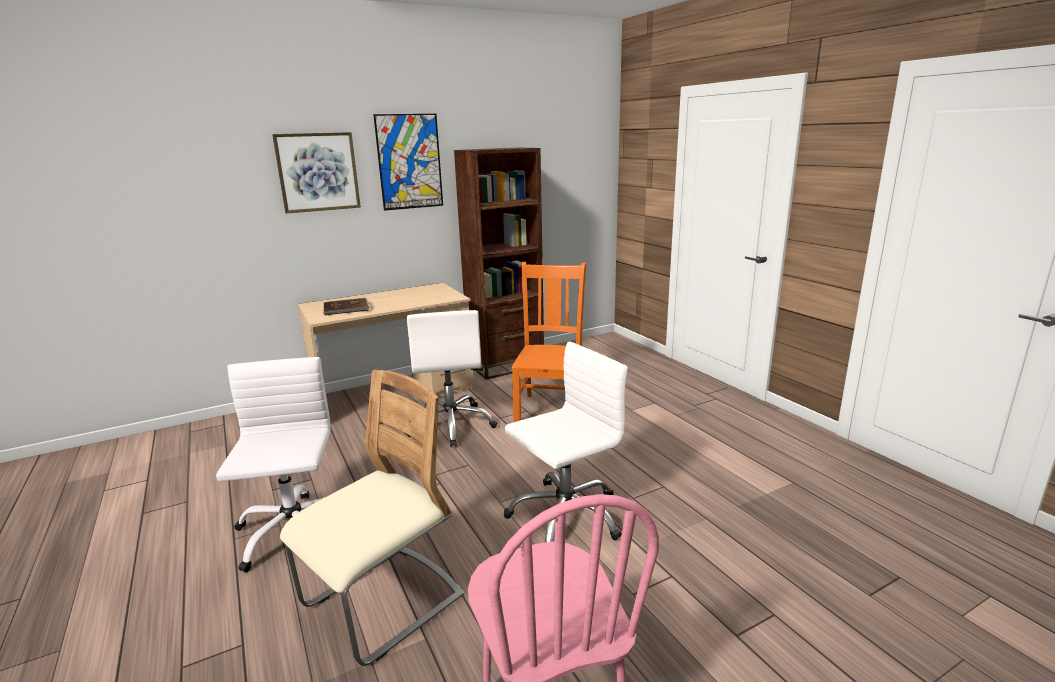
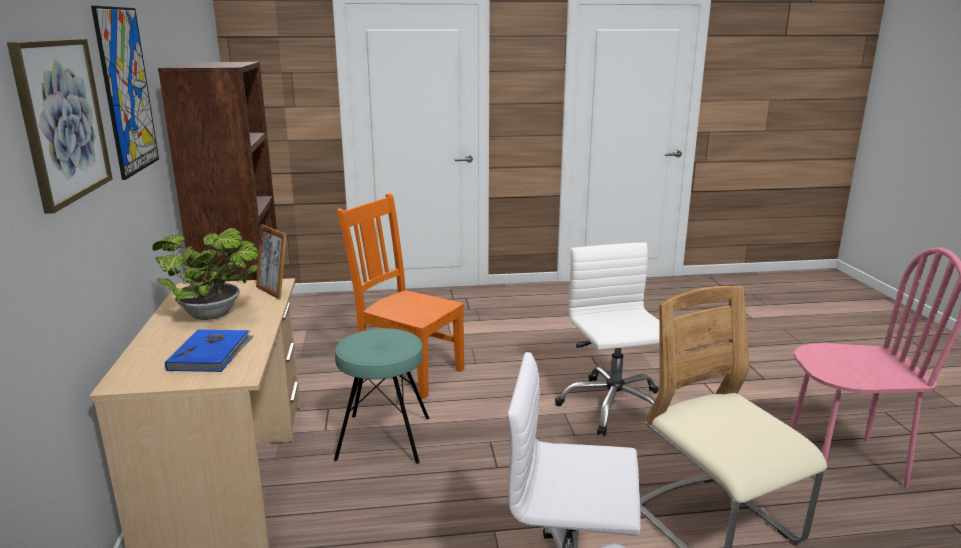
camera: 70 degrees left, 0 degrees up
brown book [323,298,369,315] -> blue book [165,329,254,372]
white office chair [406,310,497,447] -> turquoise stool [334,328,429,464]
none -> potted plant [153,228,259,320]
none -> picture frame [256,224,286,299]

